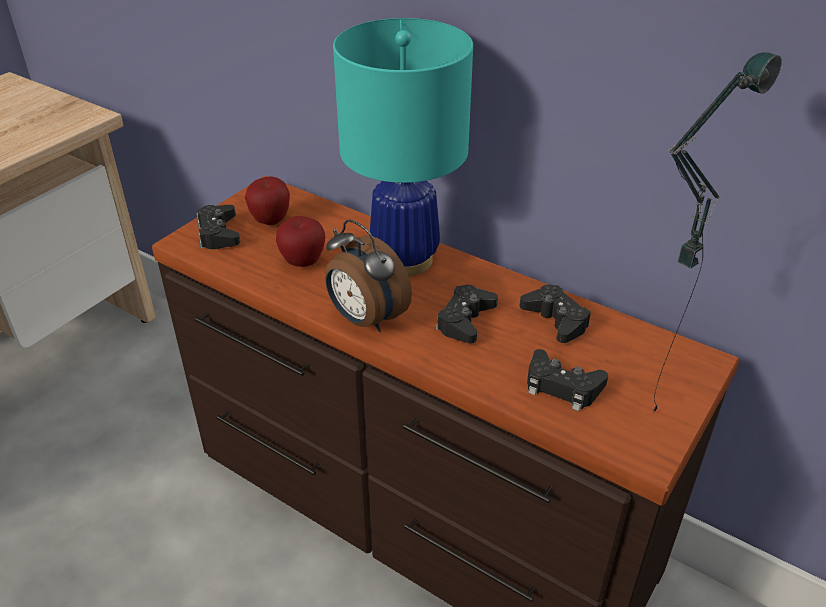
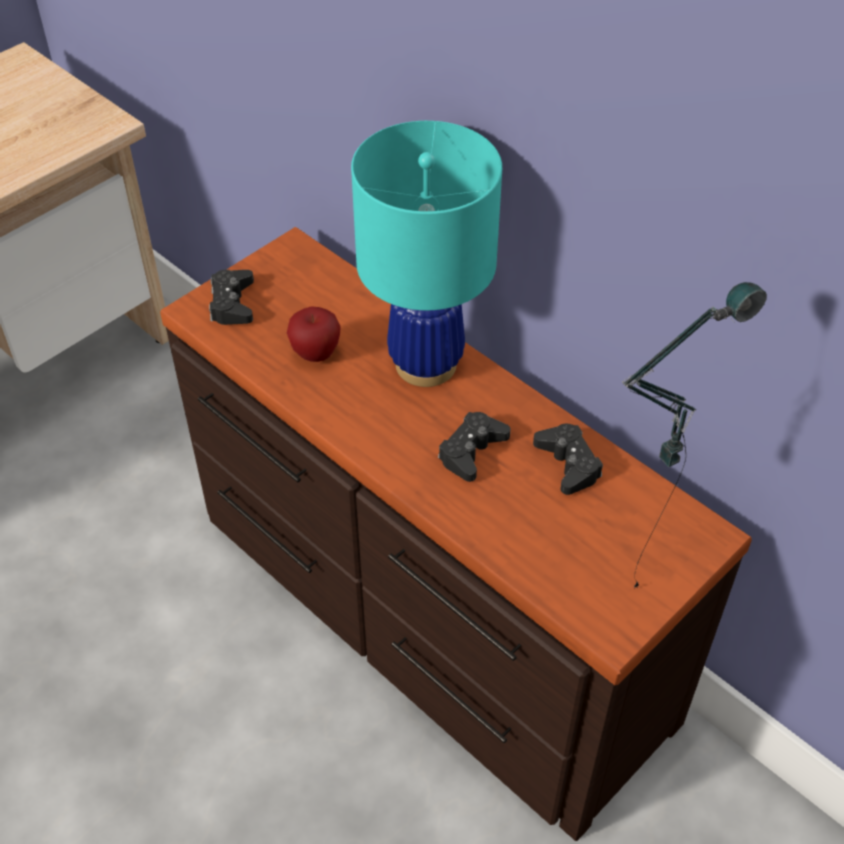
camera: 10 degrees right, 10 degrees up
apple [245,176,290,225] -> none
alarm clock [325,219,412,332] -> none
black game controller [527,349,608,411] -> none

